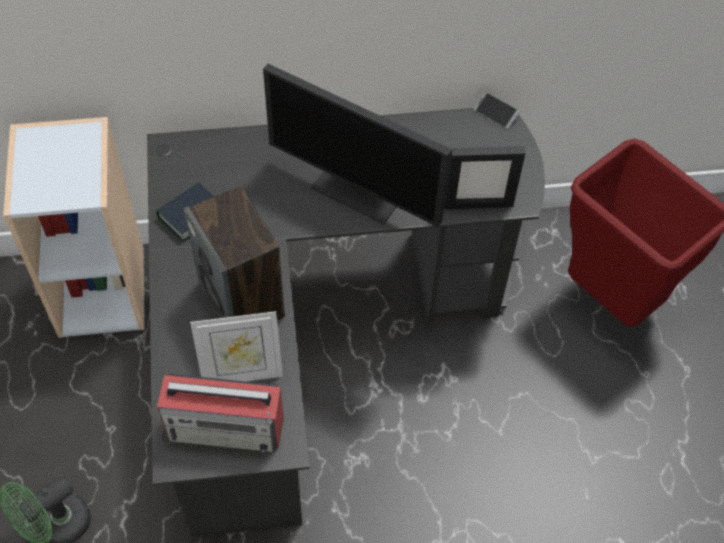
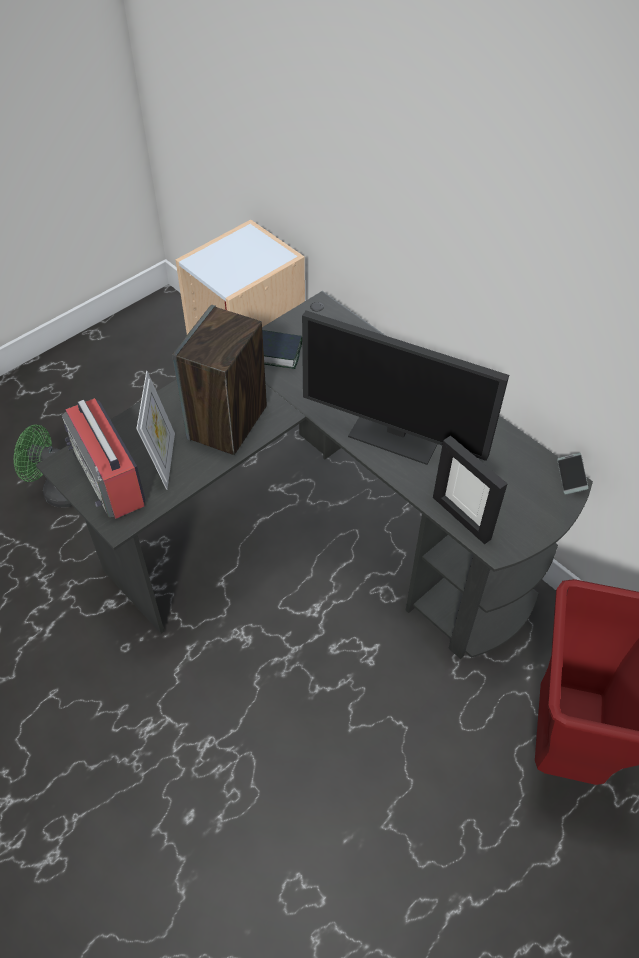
camera: 55 degrees right, 5 degrees down
picture frame [190,311,283,382] -> picture frame turned 135 degrees counterclockwise [136,371,175,490]
monitor [263,64,452,227] -> monitor turned 60 degrees counterclockwise [302,311,509,465]

